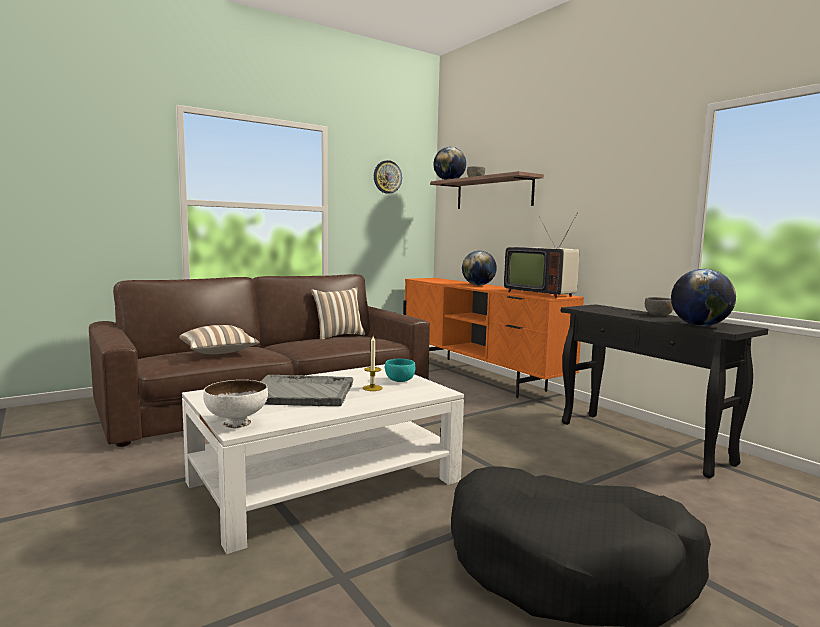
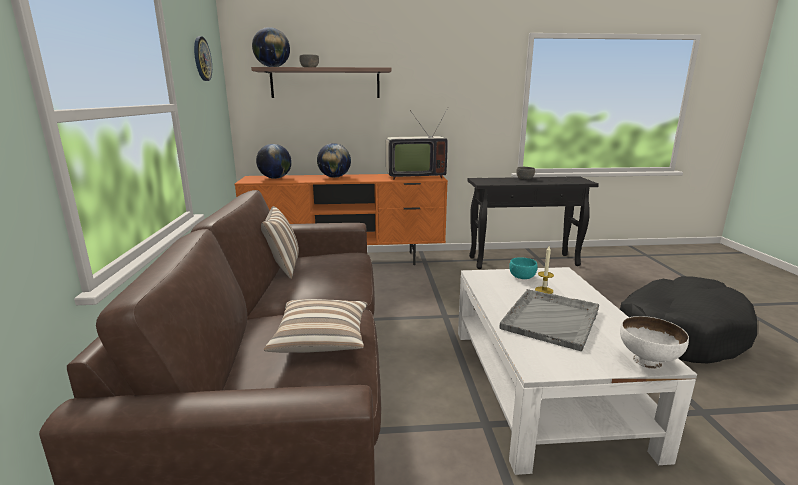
camera: 60 degrees left, 10 degrees up
globe [671,269,736,326] -> globe moved to [256,144,292,179]

